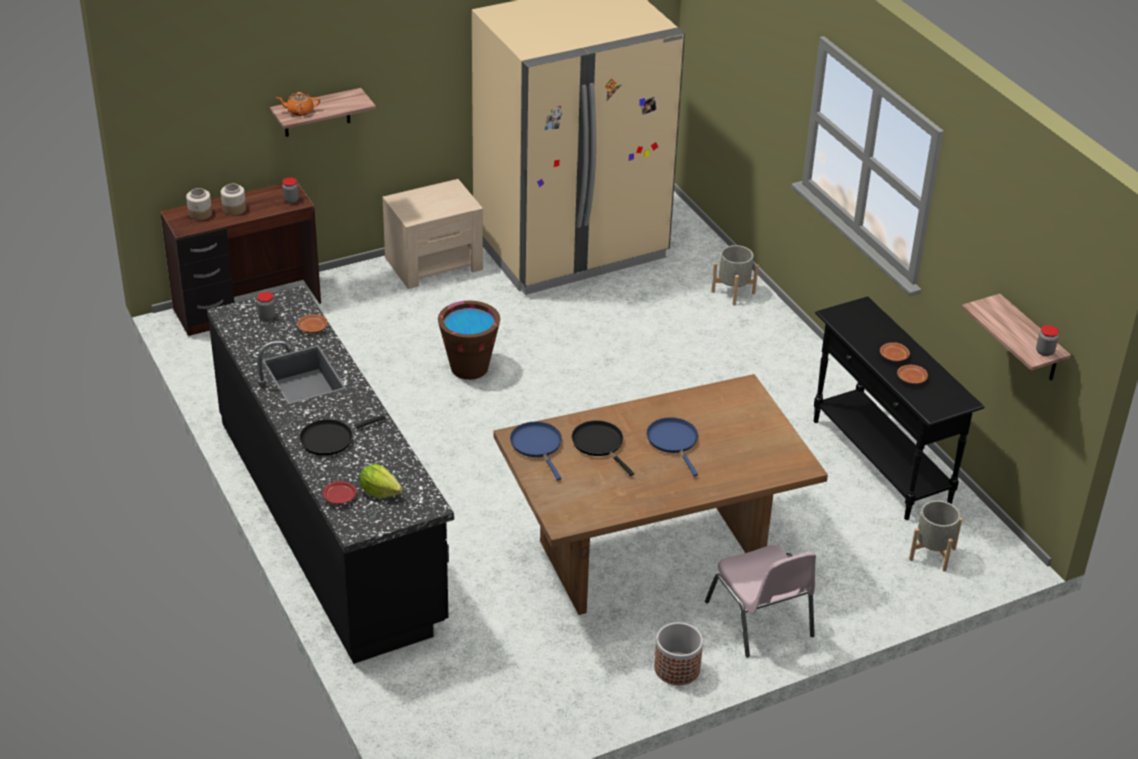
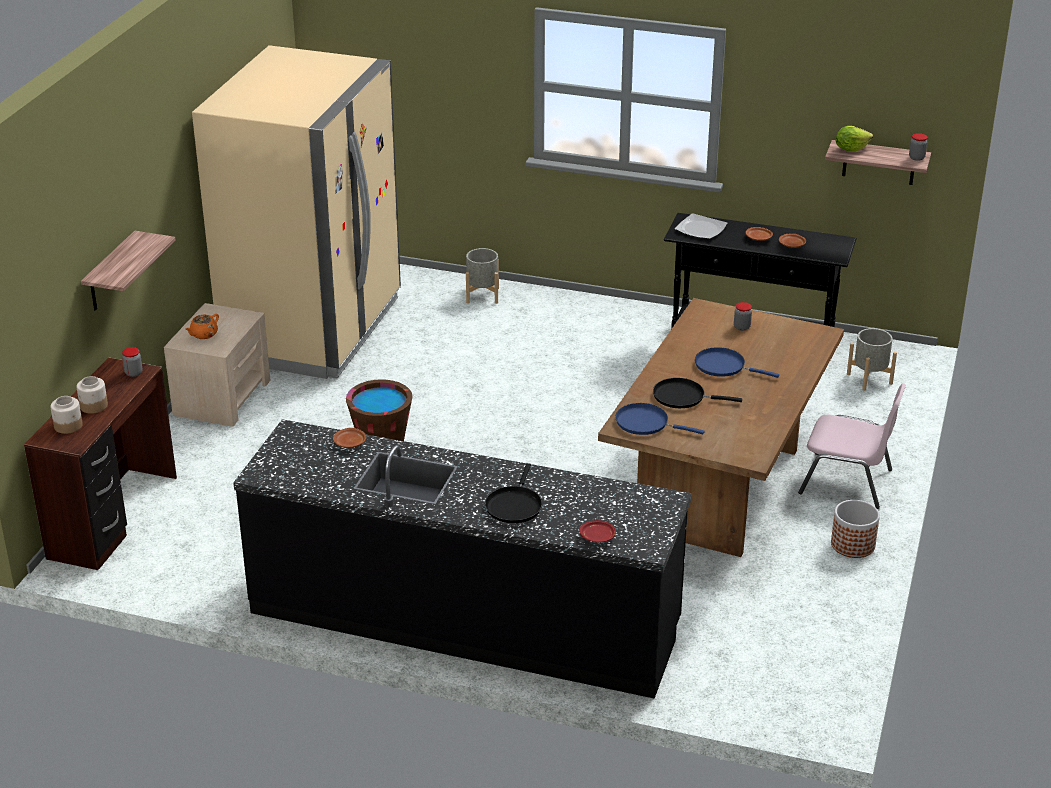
camera: 45 degrees left, 5 degrees down
jar [257,292,276,320] -> jar moved to [734,302,752,331]
orange teapot [276,92,320,116] -> orange teapot moved to [185,314,219,339]
lettuce [360,464,403,498] -> lettuce moved to [836,126,873,152]
none -> plate [675,213,728,239]

